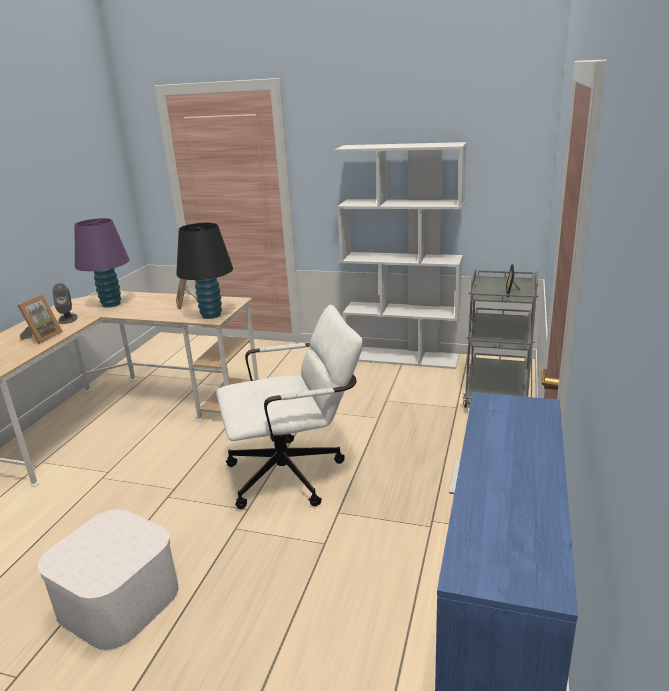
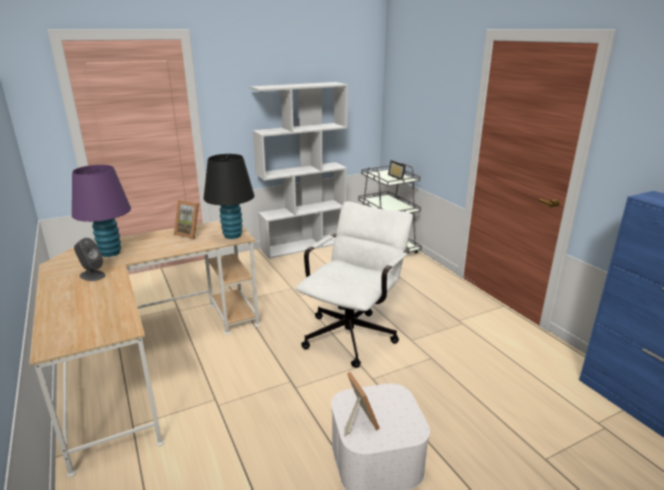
camera: 45 degrees left, 0 degrees up
picture frame [17,295,63,344] -> picture frame moved to [344,372,380,437]

